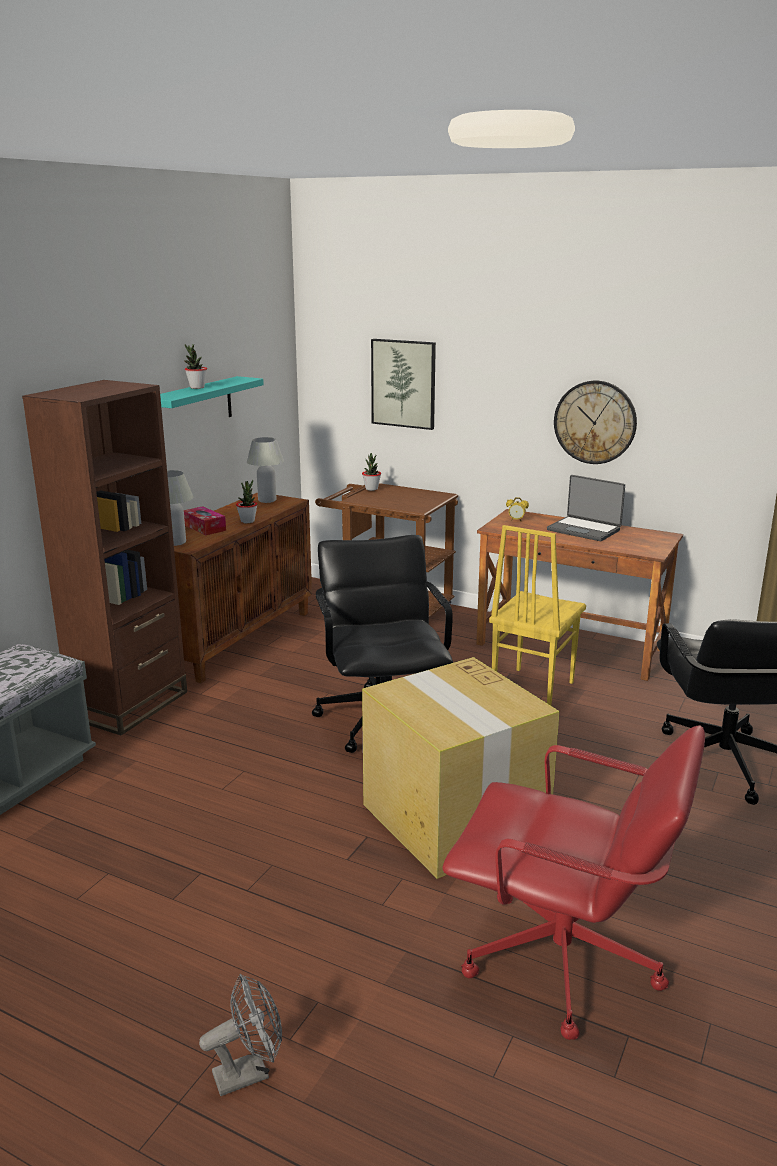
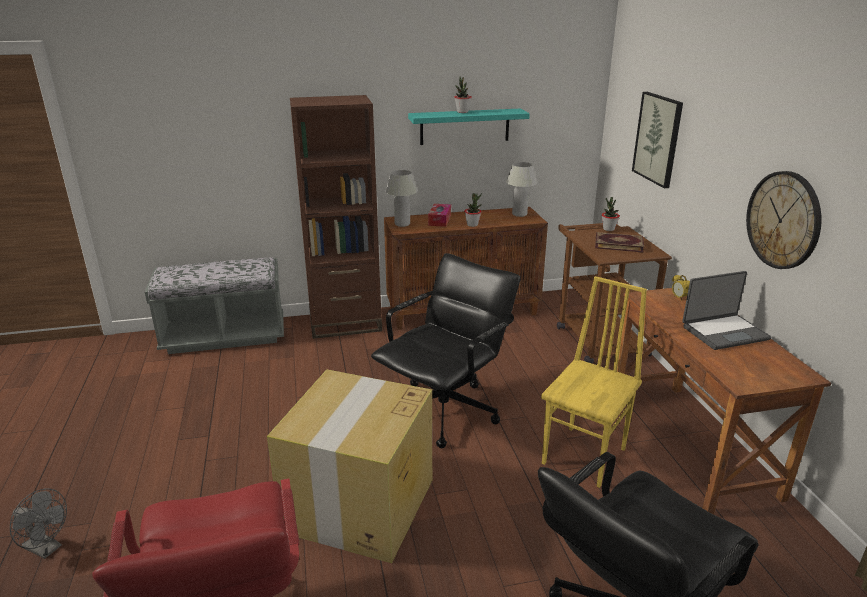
camera: 50 degrees right, 5 degrees up
yellow chair [489,525,586,706] -> yellow chair turned 135 degrees clockwise [541,276,647,488]
laptop [547,475,625,541] -> laptop turned 105 degrees counterclockwise [682,271,772,350]
none -> book [595,232,644,253]

